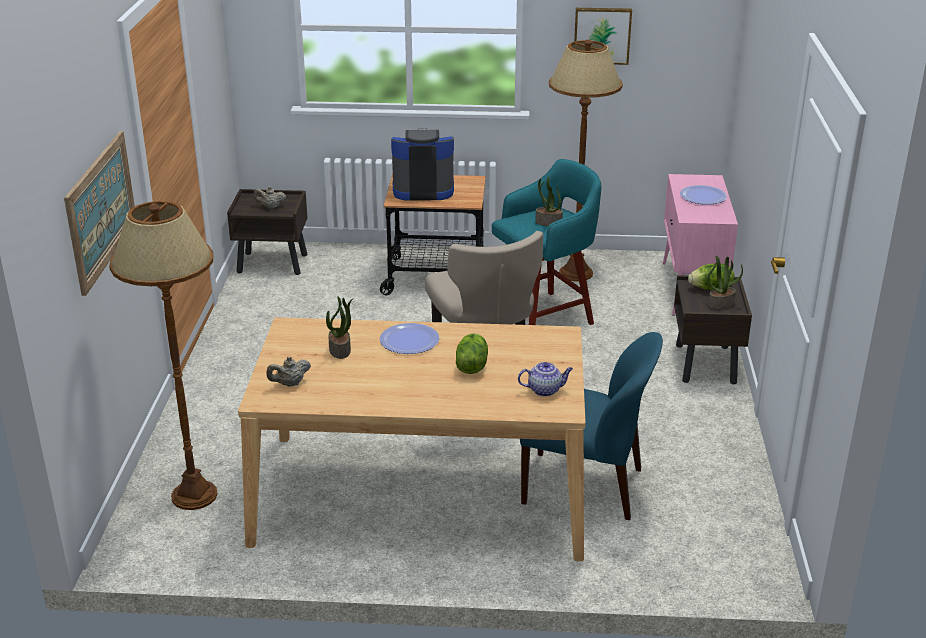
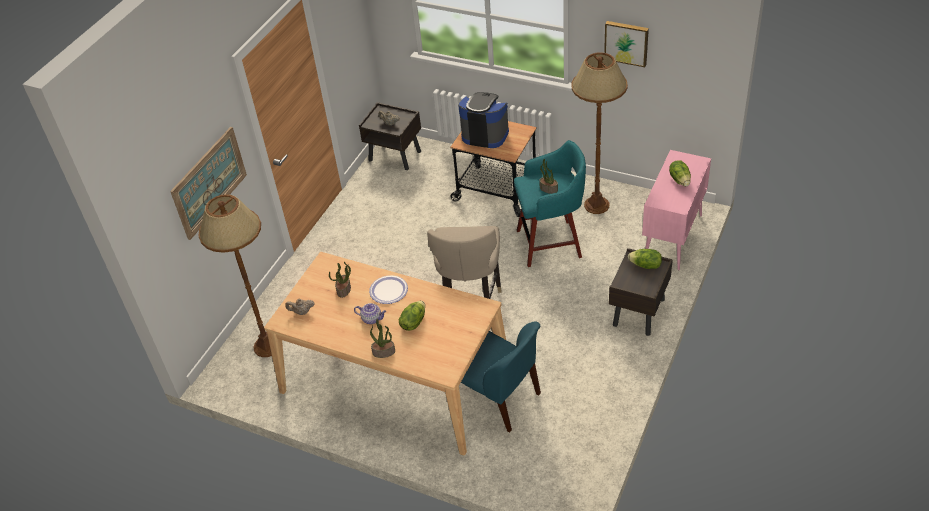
camera: 25 degrees right, 15 degrees up
teapot [518,362,573,396] -> teapot moved to [354,303,386,324]
plate [680,185,727,205] -> lettuce [669,160,691,186]
potted plant [708,255,743,309] -> potted plant moved to [370,318,395,358]

